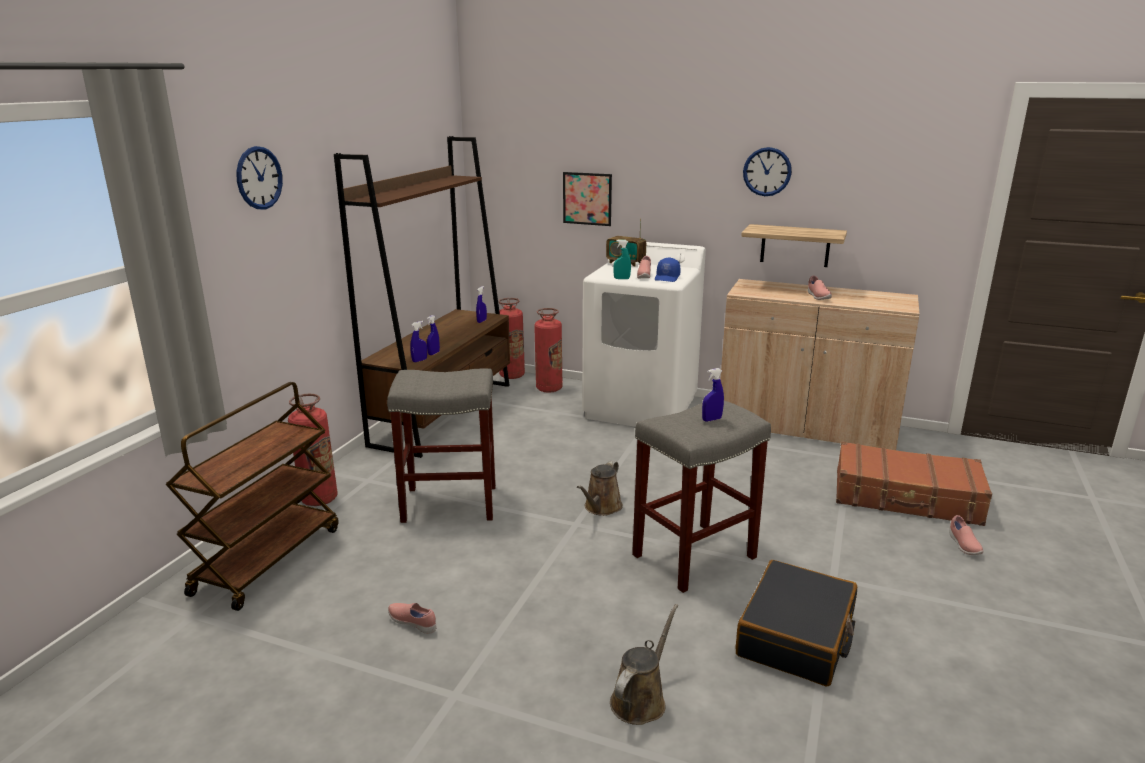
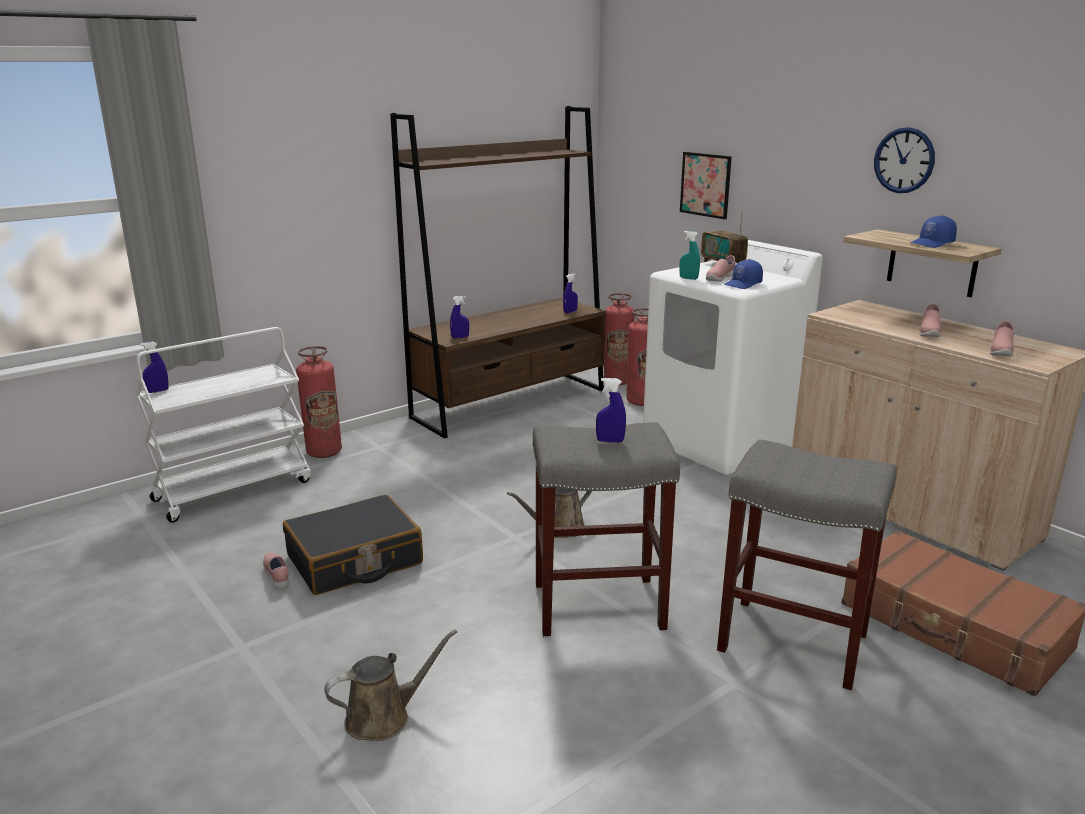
camera: 30 degrees right, 0 degrees up
brown cart [165,382,339,611] -> white cart [136,327,311,523]
wall clock [236,146,283,209] -> none
grey stool [387,368,496,523] -> grey stool moved to [717,439,897,690]
blue spray bottle [427,315,440,355] -> blue spray bottle moved to [140,341,169,393]
black suitcase [735,560,857,687] -> black suitcase moved to [283,495,423,595]
pink shoe [949,515,983,555] -> pink shoe moved to [990,321,1014,356]
none -> blue cap [910,215,957,248]

